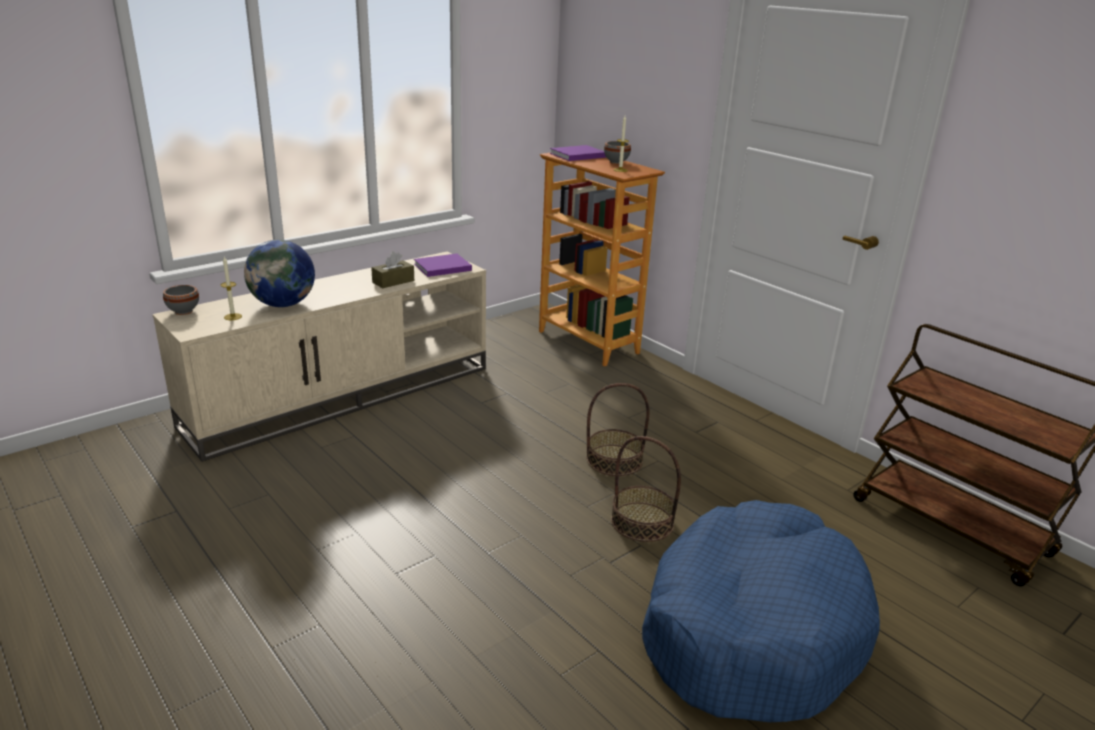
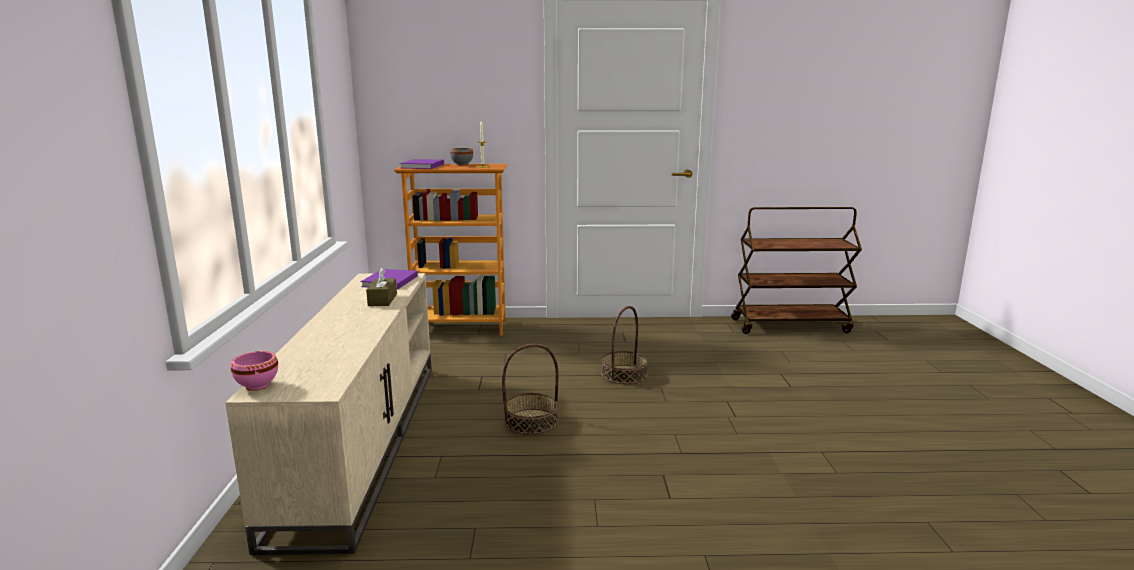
camera: 50 degrees left, 10 degrees down
grey bowl [163,285,199,315] -> pink bowl [231,351,278,391]
candle [221,257,242,320] -> none
globe [244,240,315,307] -> none
basket [611,436,681,542] -> basket moved to [502,344,559,435]
blue dog bed [642,500,880,722] -> none

